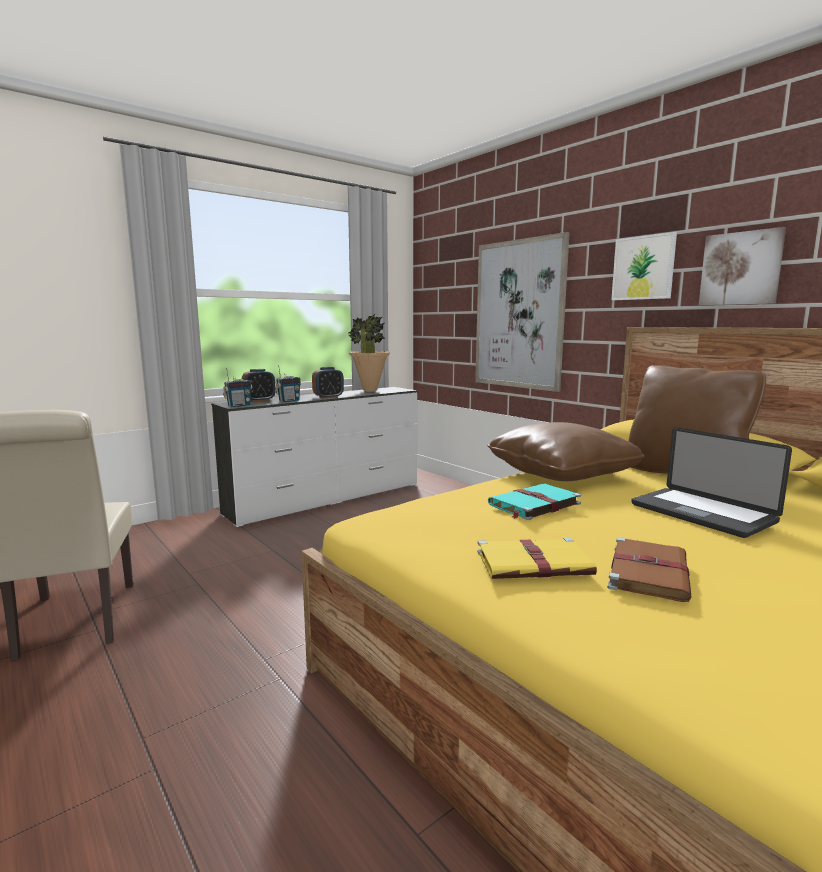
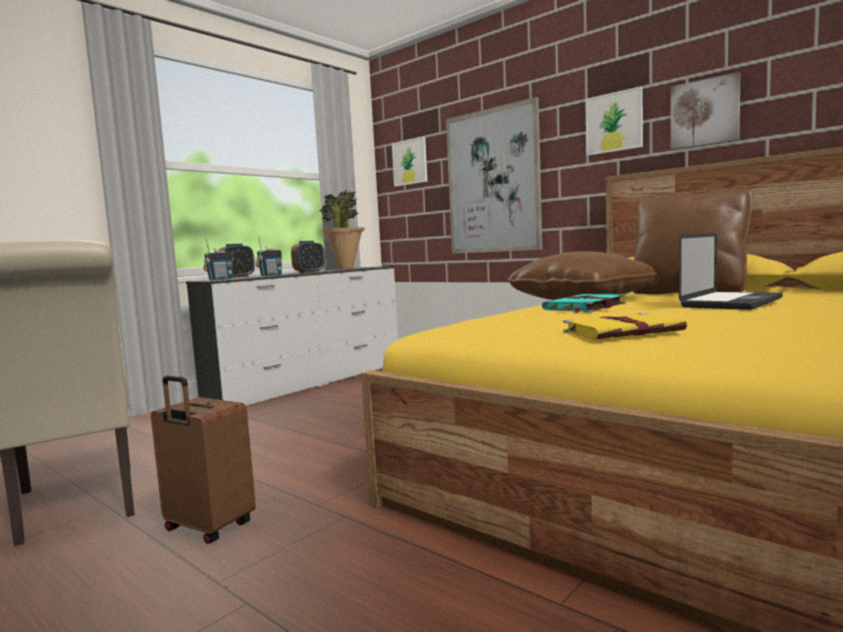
camera: 10 degrees left, 5 degrees down
brown book [608,537,691,602] -> none
laptop [631,427,792,538] -> laptop turned 90 degrees counterclockwise [679,233,783,310]
none -> brown suitcase [151,376,256,544]
none -> picture [392,137,427,187]

